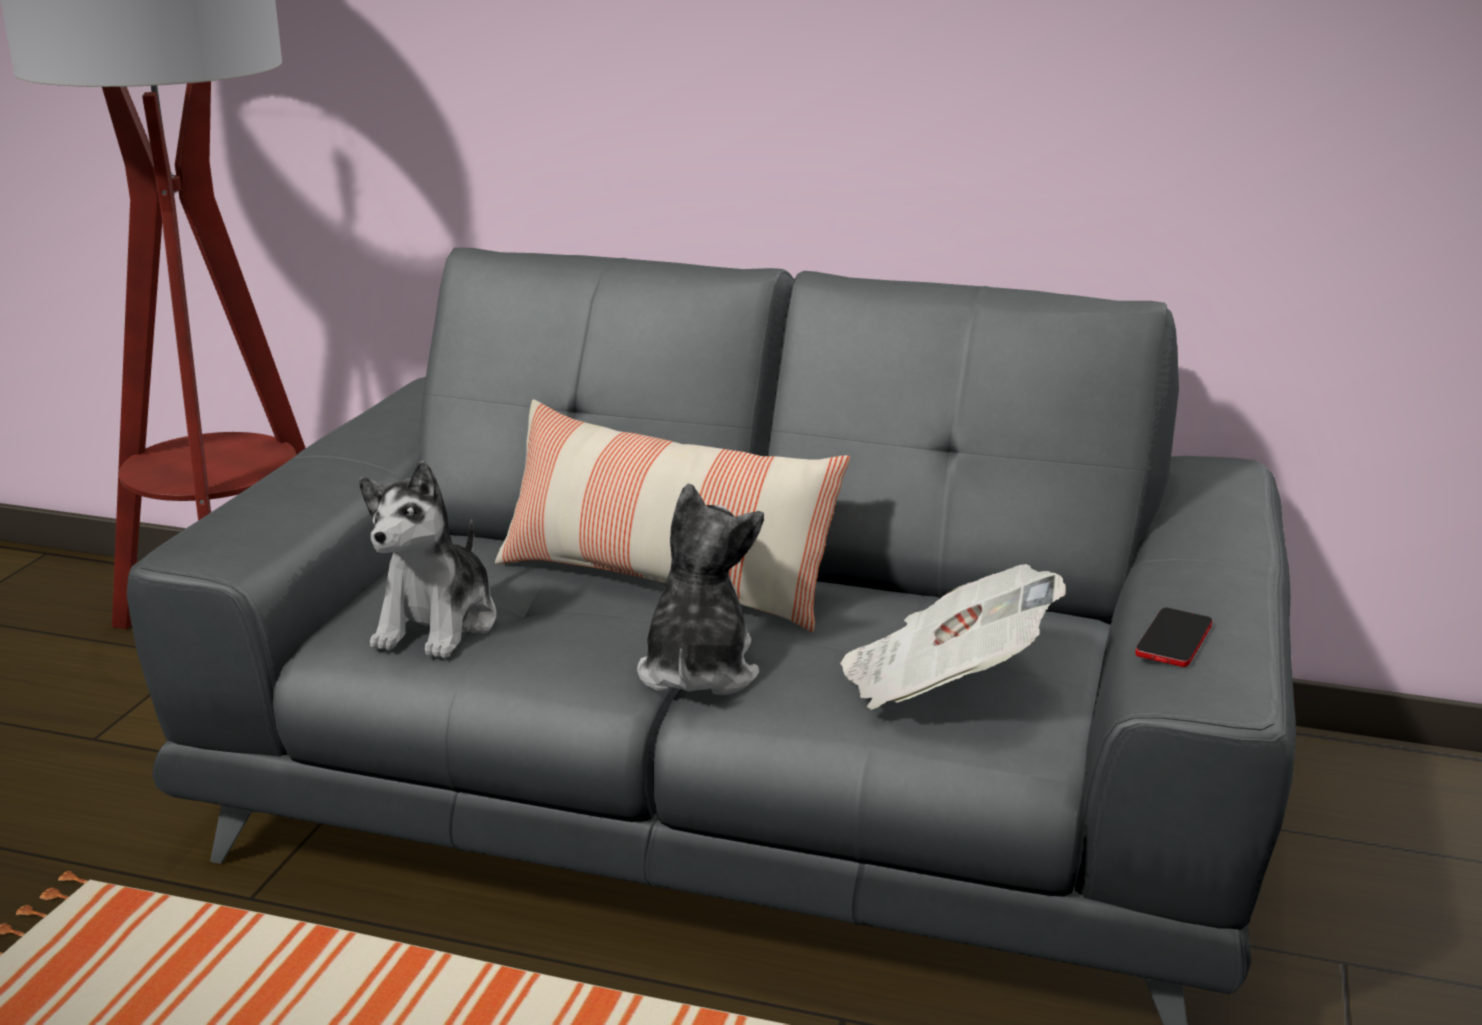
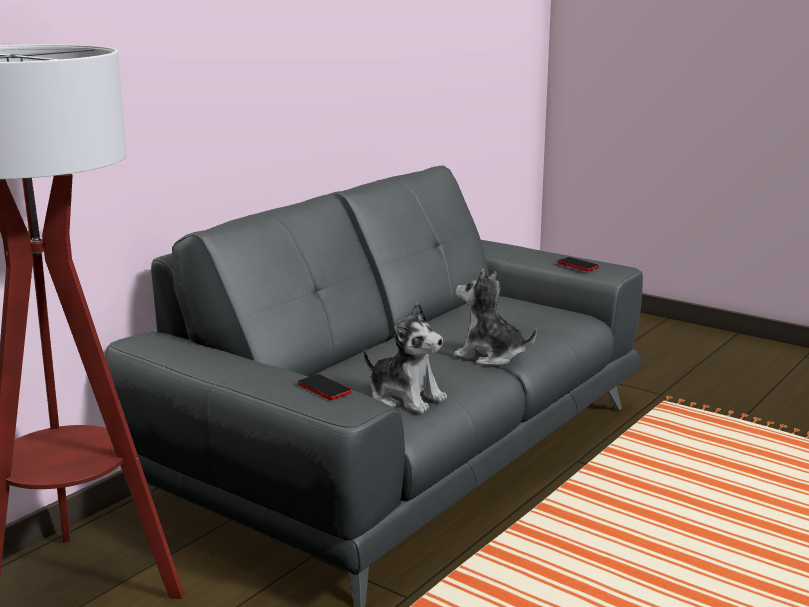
camera: 70 degrees left, 5 degrees down
pillow [495,399,850,632] -> none
newspaper [840,564,1066,710] -> none
none -> phone [298,374,352,400]

